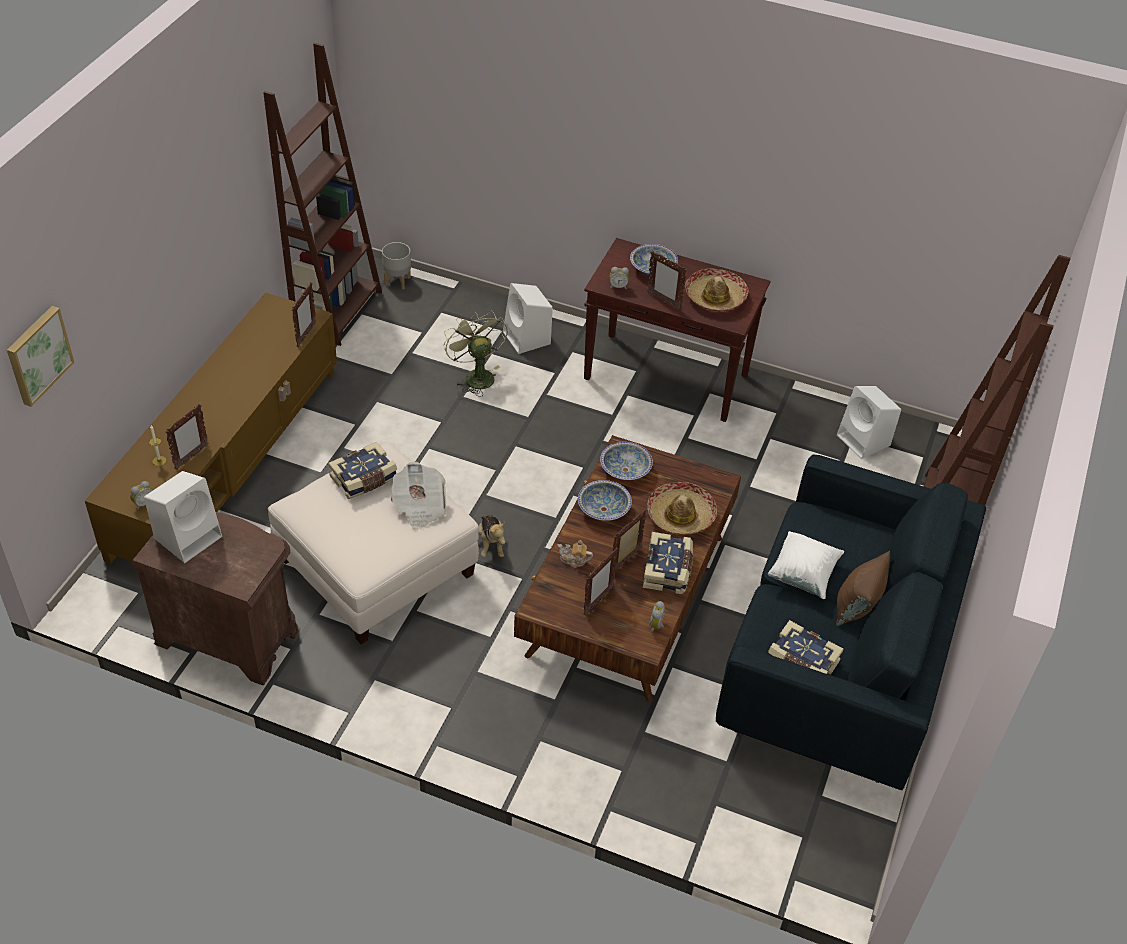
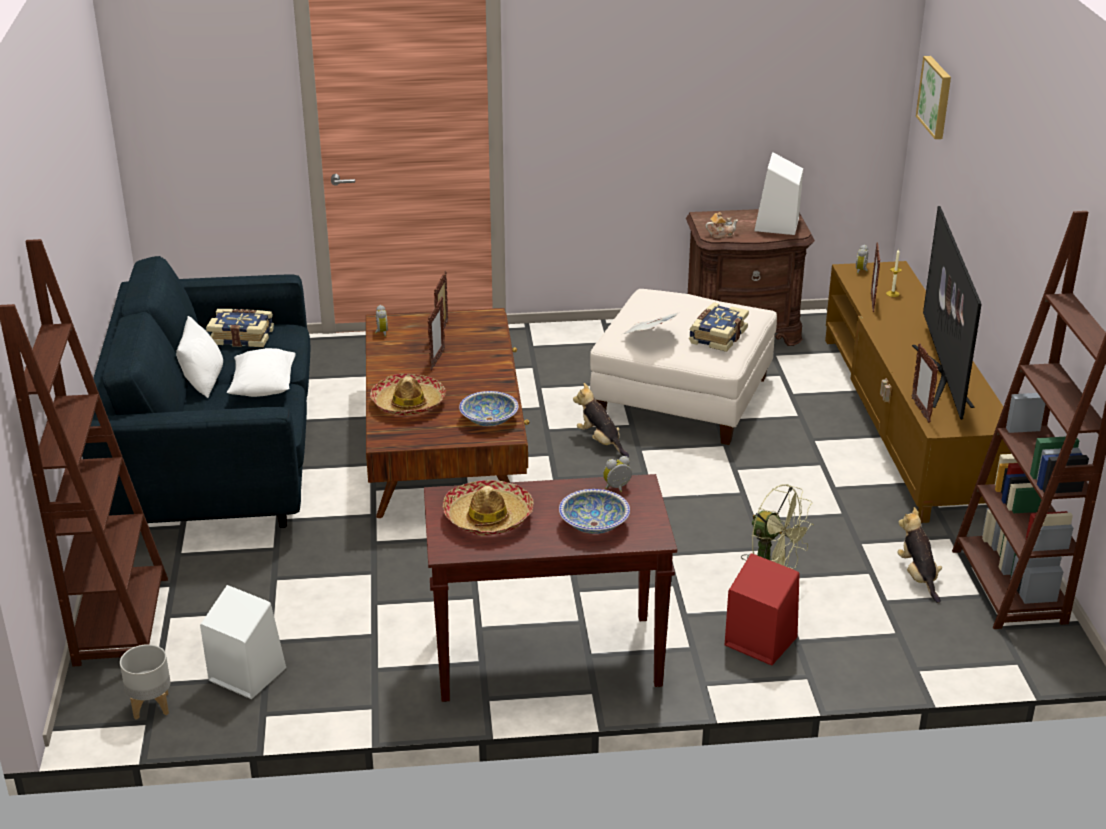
camera: 155 degrees right, 15 degrees down
grey planter [382,242,411,289] -> grey planter moved to [120,644,170,720]
white speaker [503,283,553,354] -> red speaker [724,553,800,666]
teapot [558,540,593,568] -> teapot moved to [706,212,738,238]
bowl [578,480,632,521] -> none
book [643,532,693,594] -> none
picture frame [647,251,687,310] -> none
brown pillow [836,551,890,626] -> white pillow [176,316,223,398]
none -> plush toy [898,507,942,603]
none -> television [912,206,982,420]

